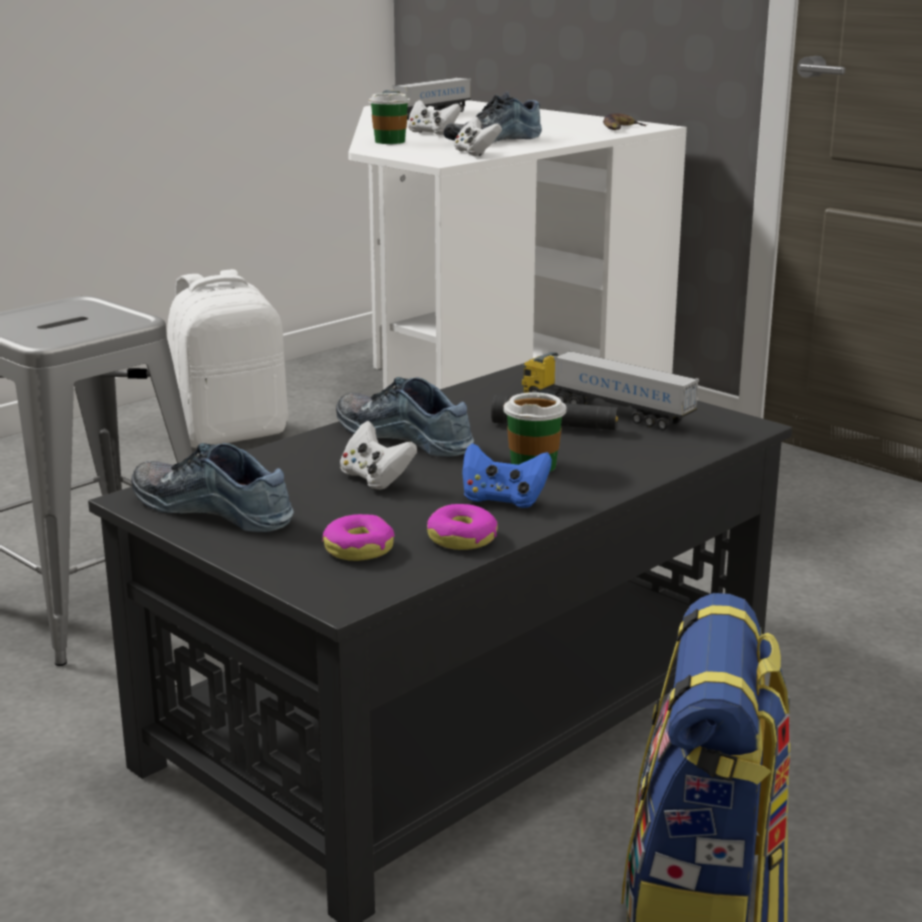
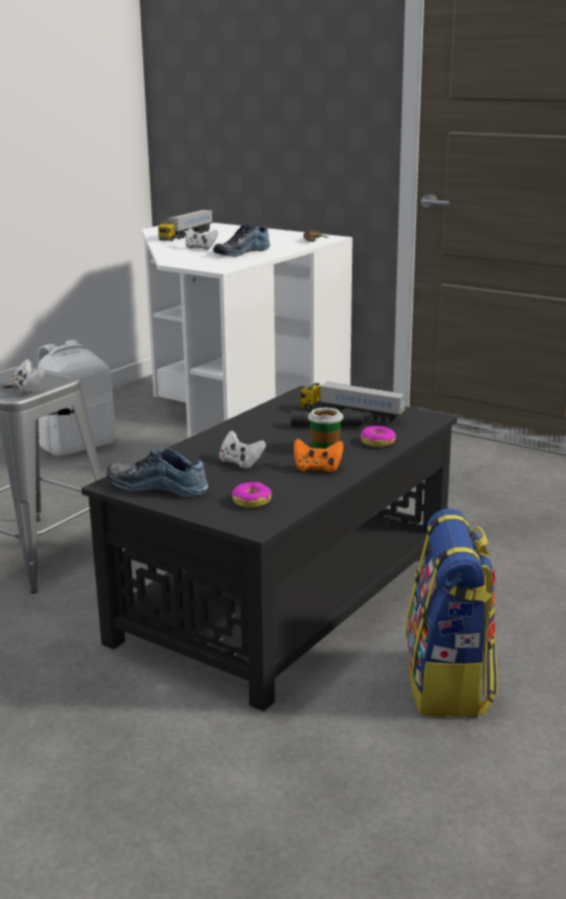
camera: 10 degrees left, 0 degrees up
shoe [336,377,474,457] -> none
cup [368,93,410,144] -> none
donut [427,504,498,550] -> donut moved to [361,426,396,447]
white game controller [454,117,502,156] -> white game controller moved to [11,359,46,393]
blue game controller [462,443,552,508] -> orange game controller [294,439,344,472]

